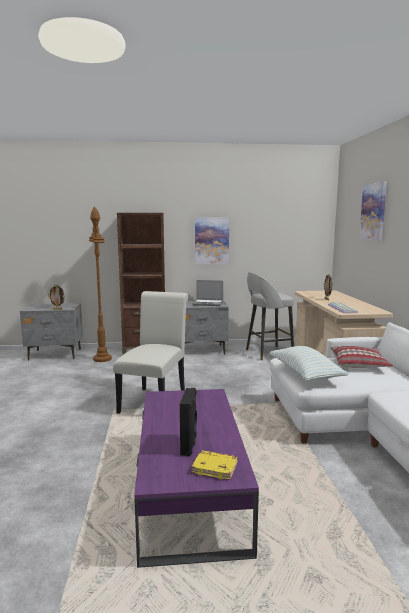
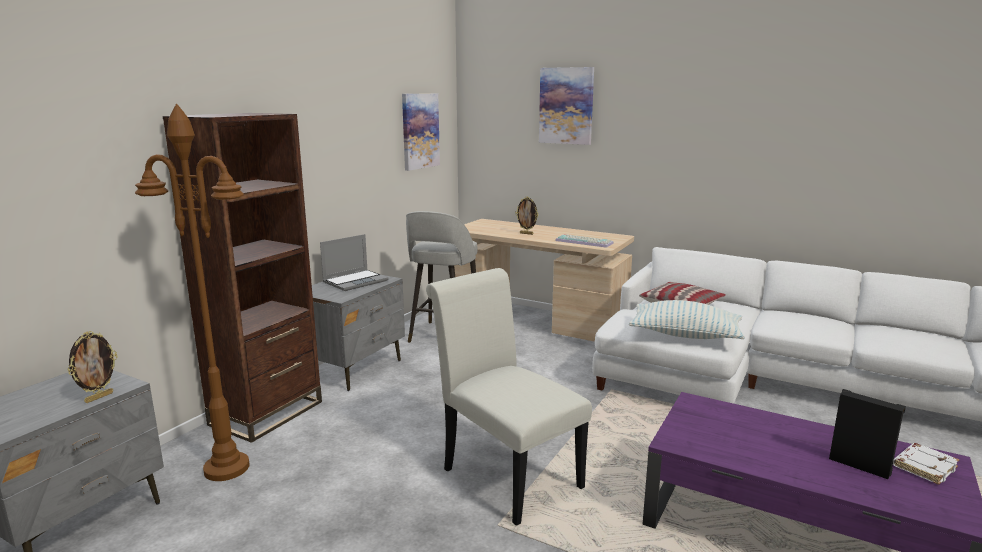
camera: 55 degrees left, 5 degrees up
yellow book [191,450,238,480] -> white book [893,443,960,485]
picture [195,218,229,264] -> picture moved to [402,93,440,171]

